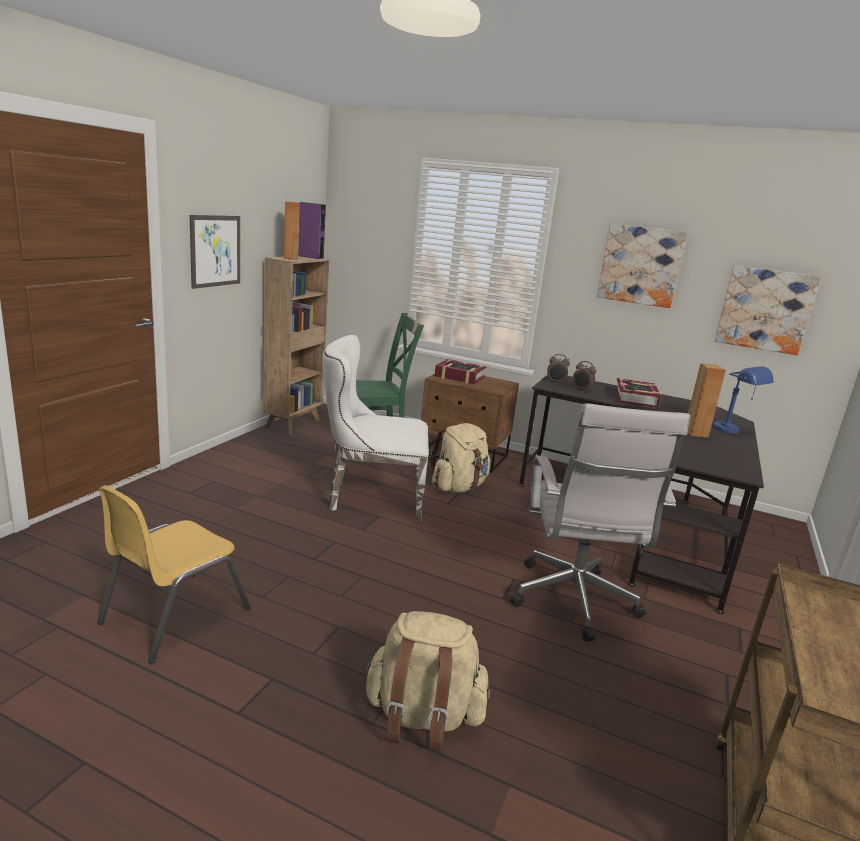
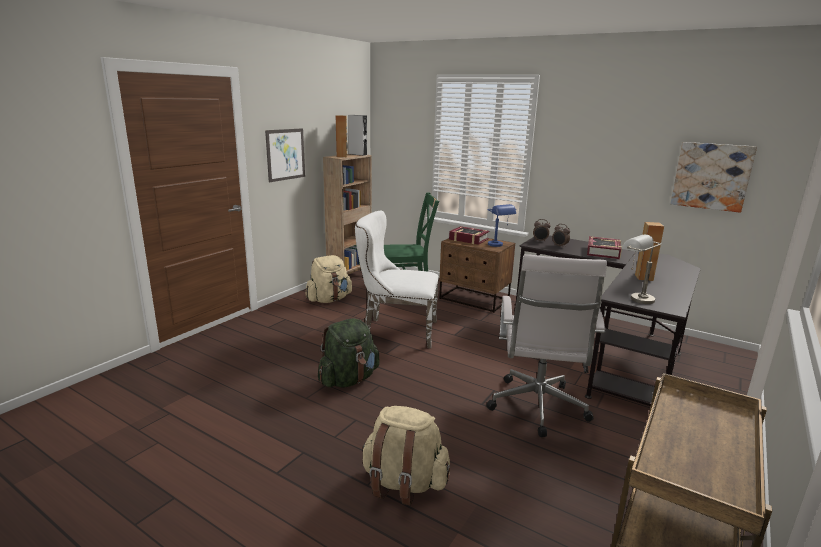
camera: 10 degrees right, 0 degrees up
yellow chair [97,485,251,664] -> none
purple speaker [298,202,326,259] -> grey speaker [348,115,367,156]
beige backpack [430,423,490,493] -> beige backpack moved to [305,255,352,303]
picture [597,224,687,308] -> none
blue table lamp [713,366,774,433] -> blue table lamp moved to [487,204,516,247]
none -> green backpack [318,318,380,387]
none -> grey table lamp [622,234,662,304]

